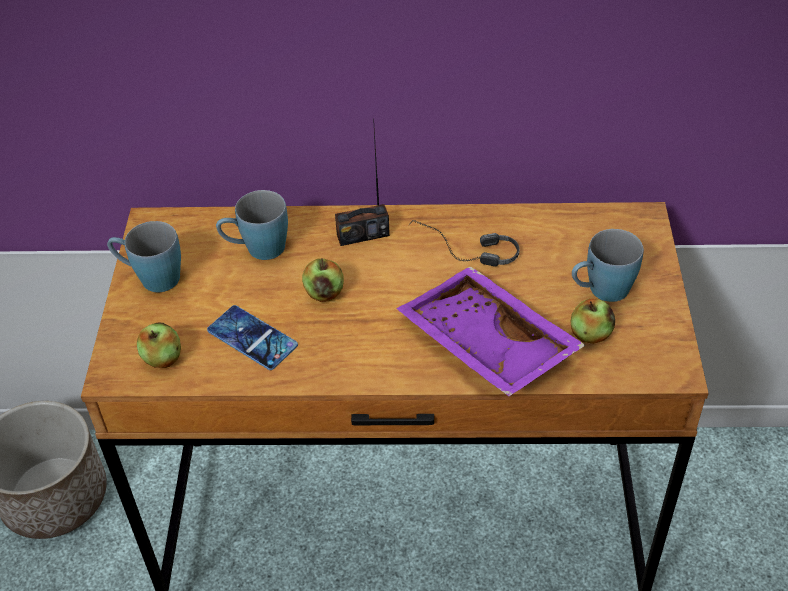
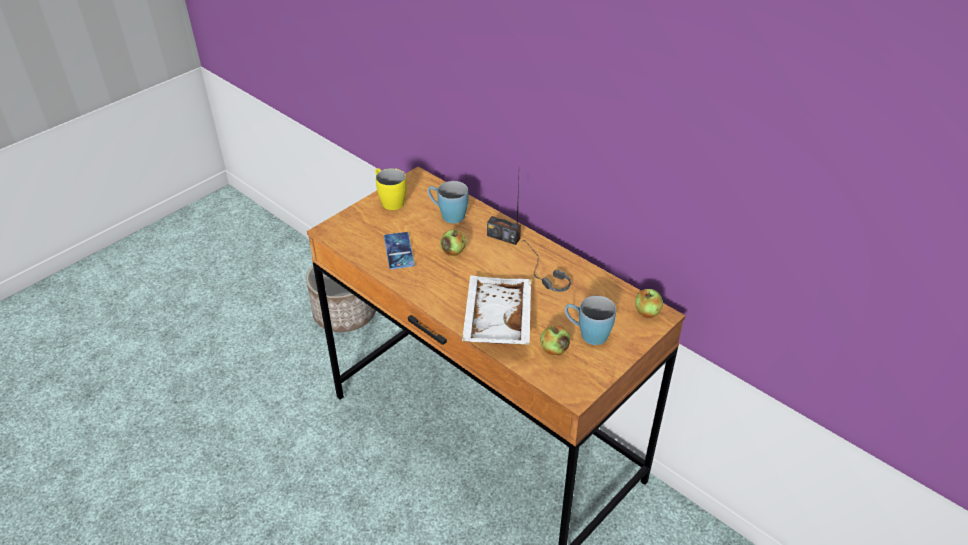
camera: 40 degrees right, 5 degrees down
blue mug [107,221,181,292] -> yellow mug [375,168,407,210]
apple [137,323,181,368] -> apple moved to [635,289,663,318]
purple tray [396,266,586,397] -> white tray [462,275,531,345]

